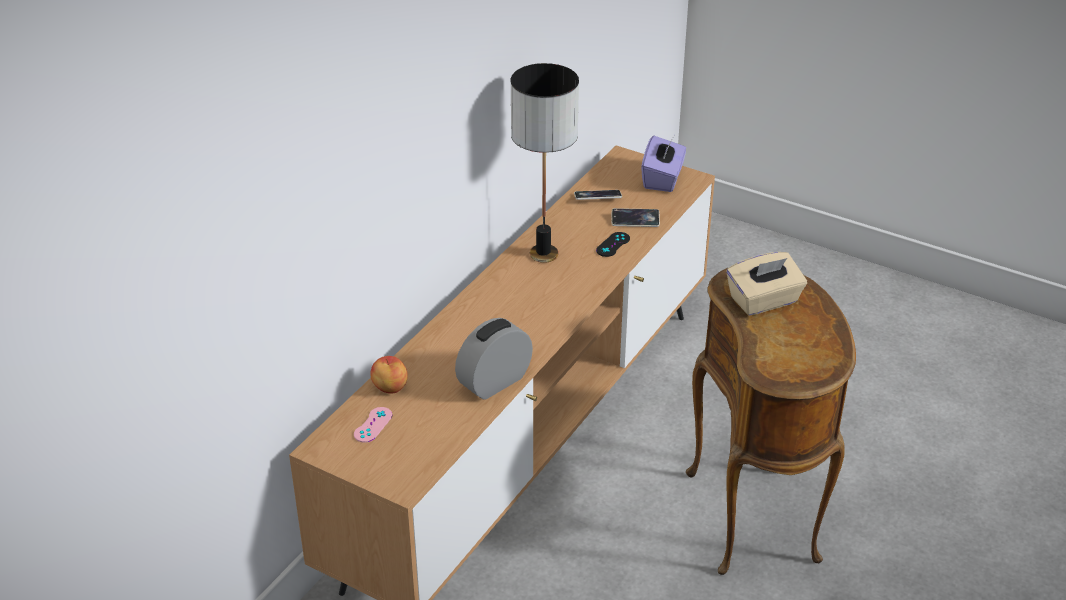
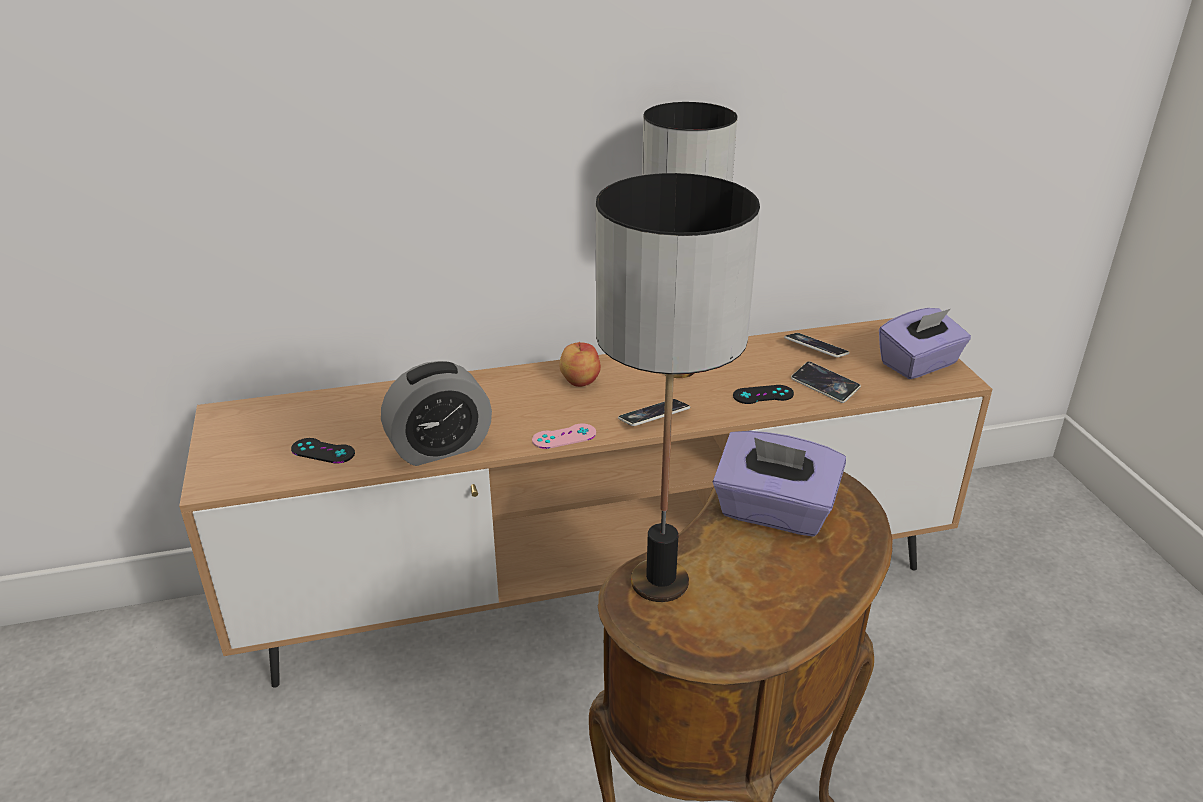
camera: 45 degrees right, 5 degrees down
pink game controller [354,407,392,443] -> pink game controller moved to [532,423,596,449]
apple [370,356,408,394] -> apple moved to [559,342,601,387]
alarm clock [455,318,533,400] -> alarm clock turned 150 degrees clockwise [381,361,492,466]
beige tissue box [727,252,807,316] -> purple tissue box [713,431,846,537]
none -> black game controller [291,438,355,464]
none -> table lamp [596,173,760,602]
none -> phone [618,399,690,426]

